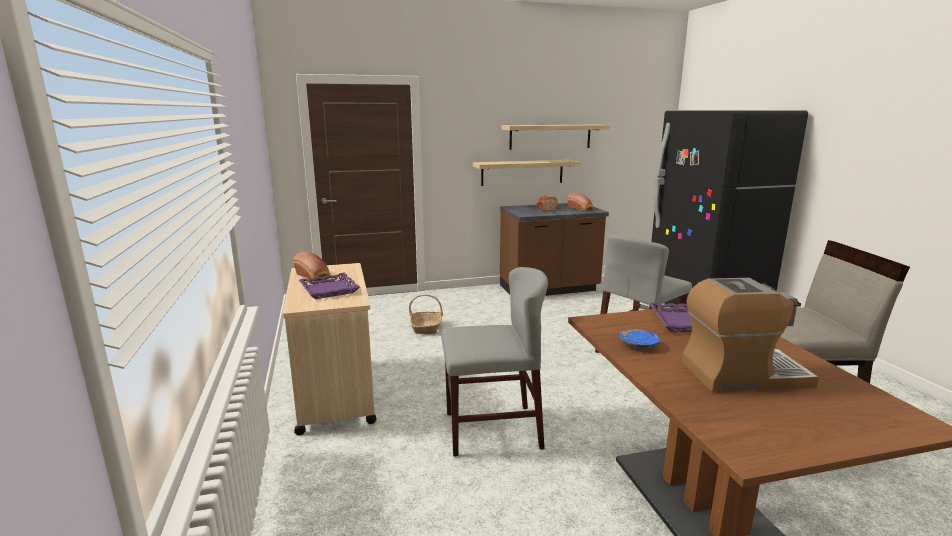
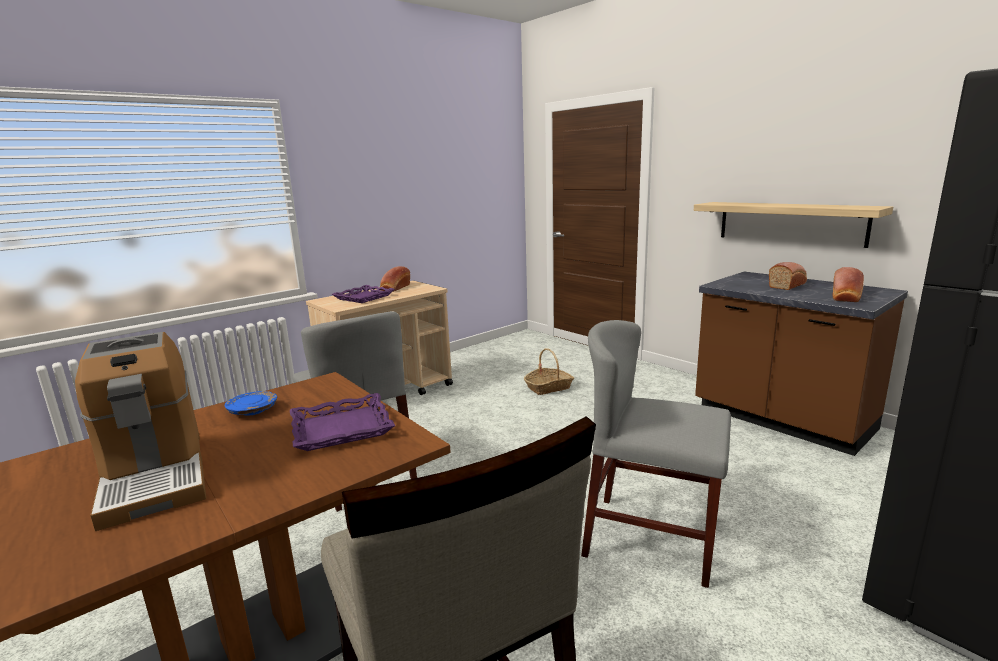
camera: 65 degrees right, 0 degrees up
shelf [501,125,610,150] -> none

